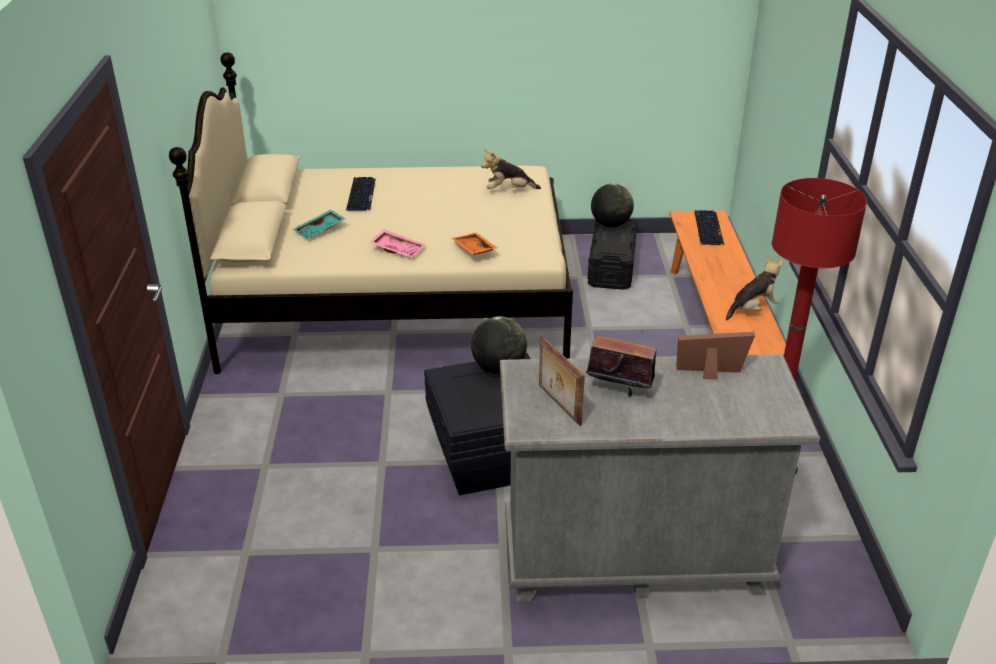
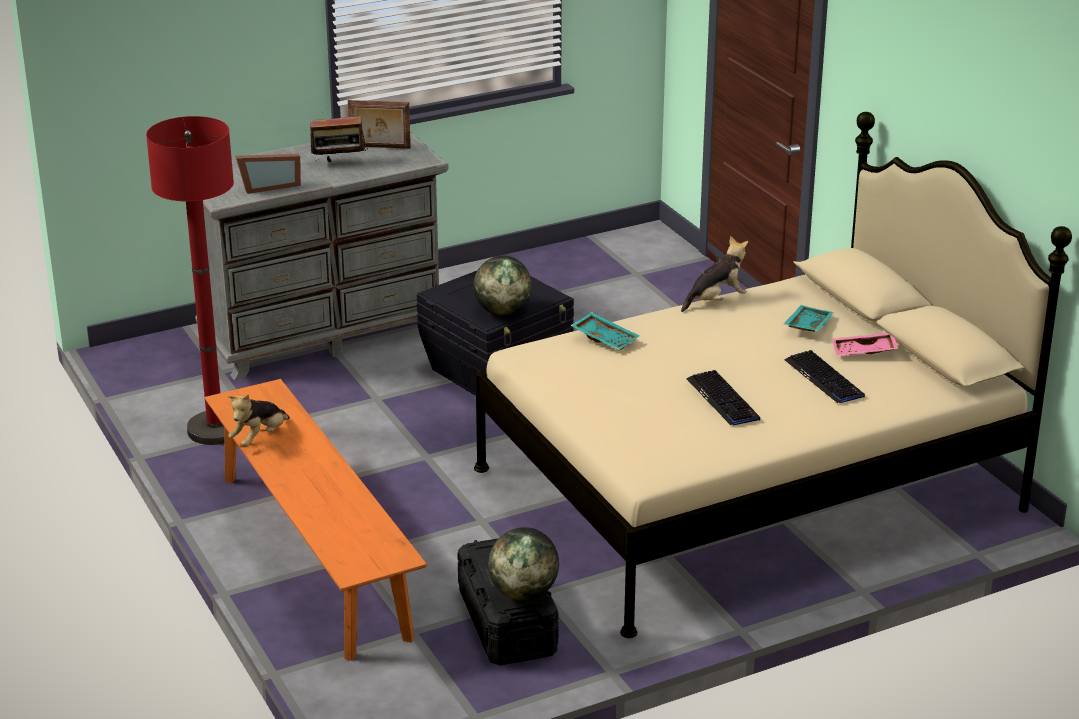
camera: 155 degrees right, 5 degrees down
pink tray [370,230,425,258] -> pink tray moved to [832,333,898,355]
orange tray [452,233,497,255] -> turquoise tray [570,312,640,350]
plush toy [481,149,541,189] -> plush toy moved to [681,236,748,312]
picture frame [539,336,585,426] -> picture frame turned 150 degrees clockwise [348,100,411,148]
keyboard [695,210,724,245] -> keyboard moved to [687,370,760,425]

